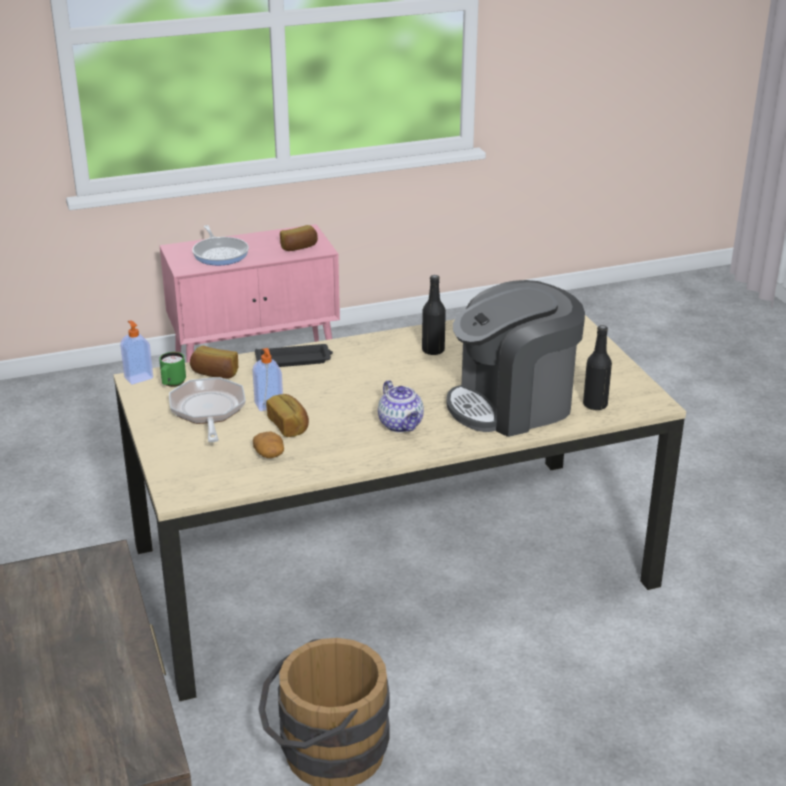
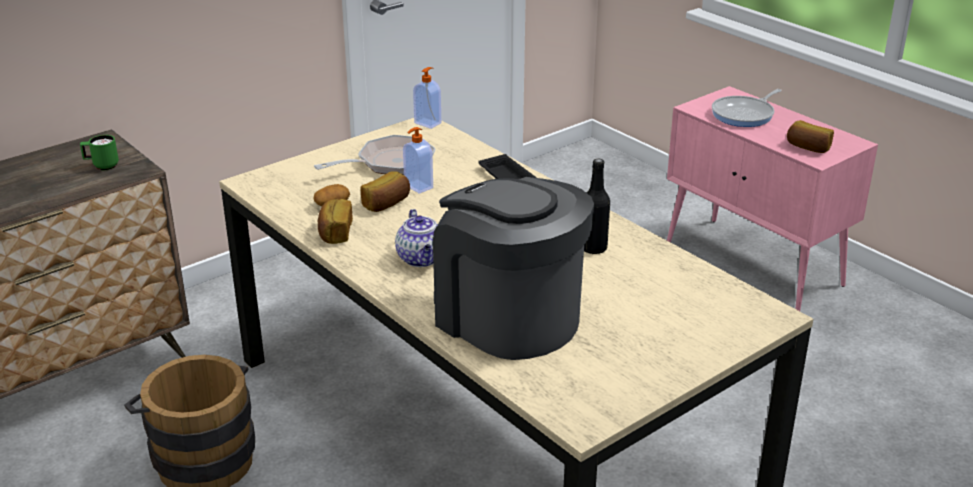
camera: 70 degrees right, 0 degrees up
green mug [159,352,186,387] -> green mug moved to [80,135,119,170]
bread [190,346,238,379] -> bread moved to [318,199,353,244]
teapot [378,380,424,433] -> teapot turned 60 degrees counterclockwise [395,209,438,267]
black bottle [583,325,612,411] -> none

